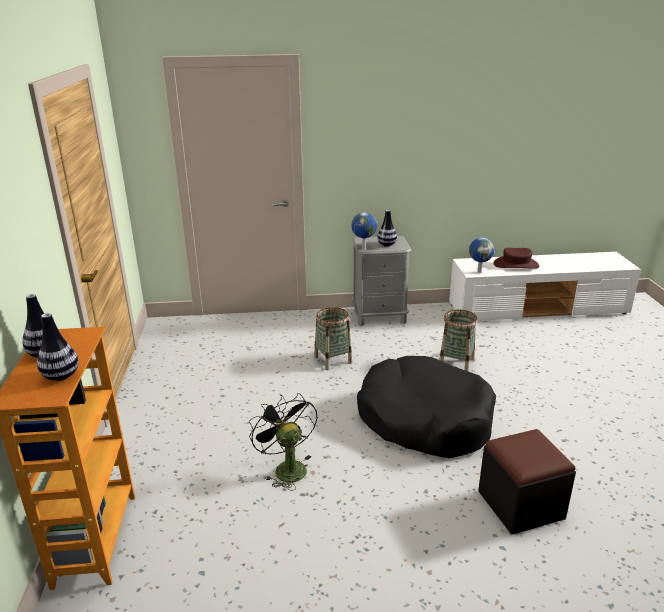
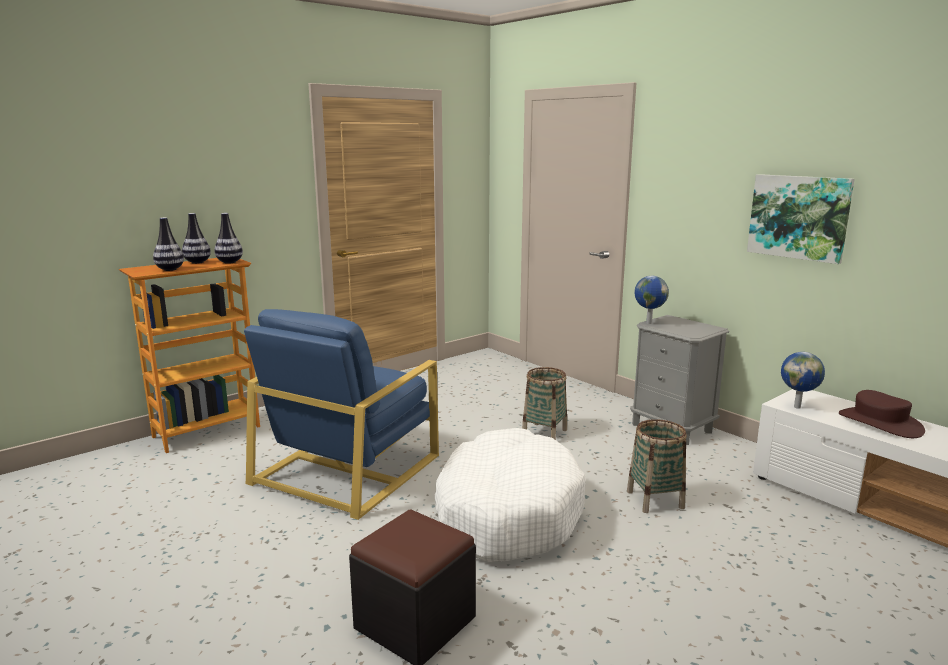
camera: 55 degrees right, 10 degrees down
black fan [249,393,318,491] -> blue armchair [244,309,439,520]
black dog bed [357,356,496,458] -> white dog bed [435,428,586,562]
vase [377,210,397,247] -> vase moved to [215,213,243,264]
none -> picture [747,174,854,264]

